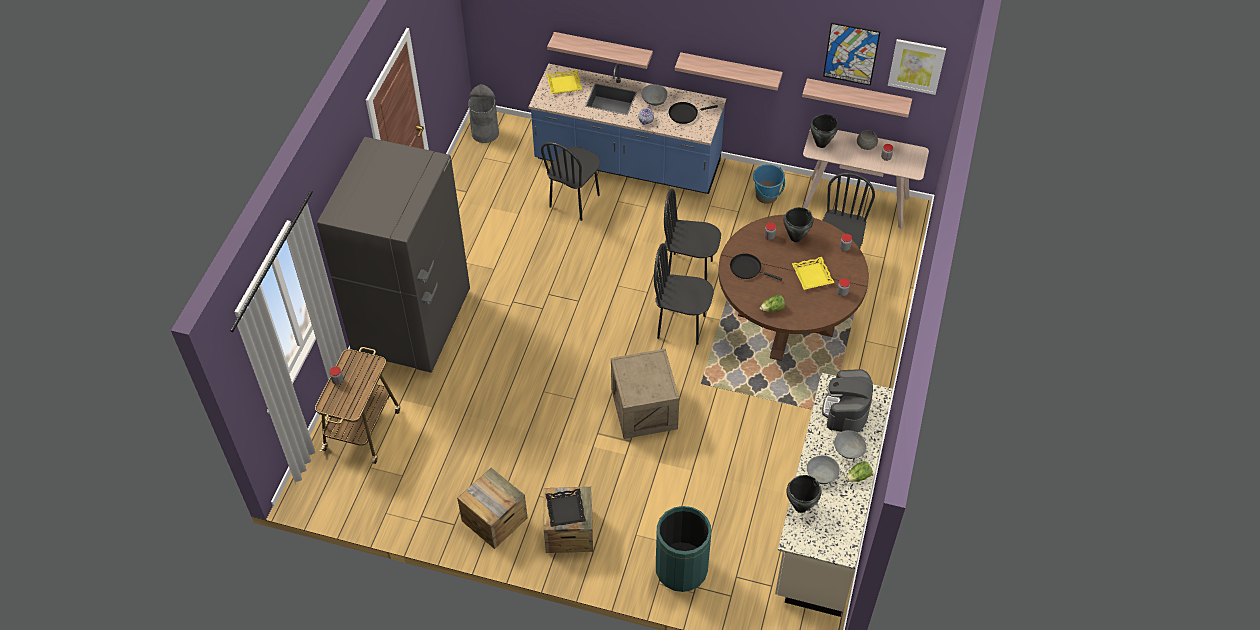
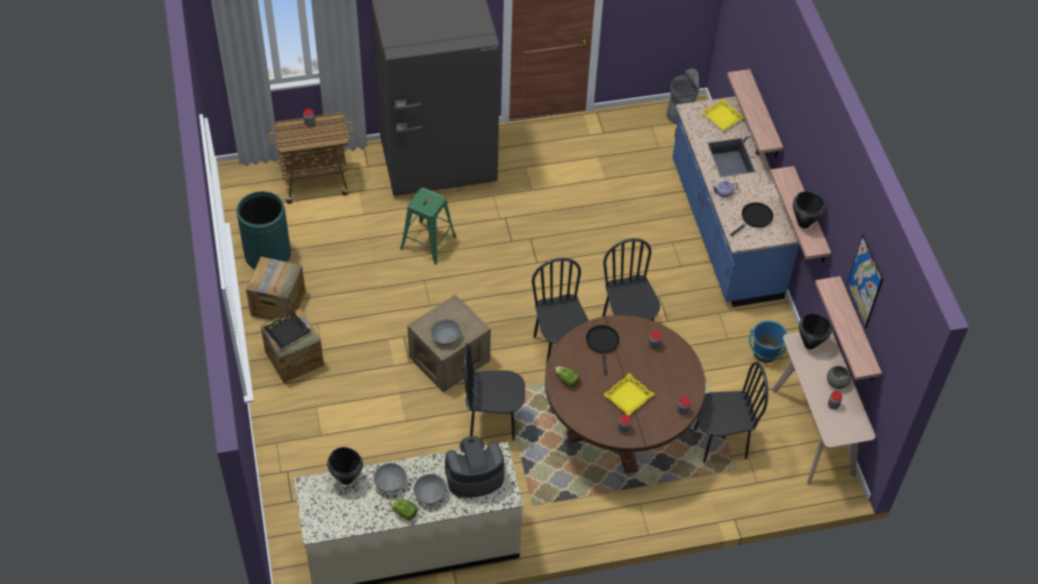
camera: 60 degrees right, 0 degrees up
black chair [541,142,600,221] -> black chair moved to [464,343,525,440]
grey bowl [641,84,668,106] -> grey bowl moved to [431,319,461,345]
green trash can [656,506,711,592] -> green trash can moved to [236,191,291,269]
black frying pan [669,102,718,124] -> black frying pan turned 90 degrees clockwise [730,202,773,236]
black cooking pot [783,207,813,242] -> black cooking pot moved to [793,191,826,228]
picture [888,39,946,95] -> none
none -> green stool [400,188,456,265]

